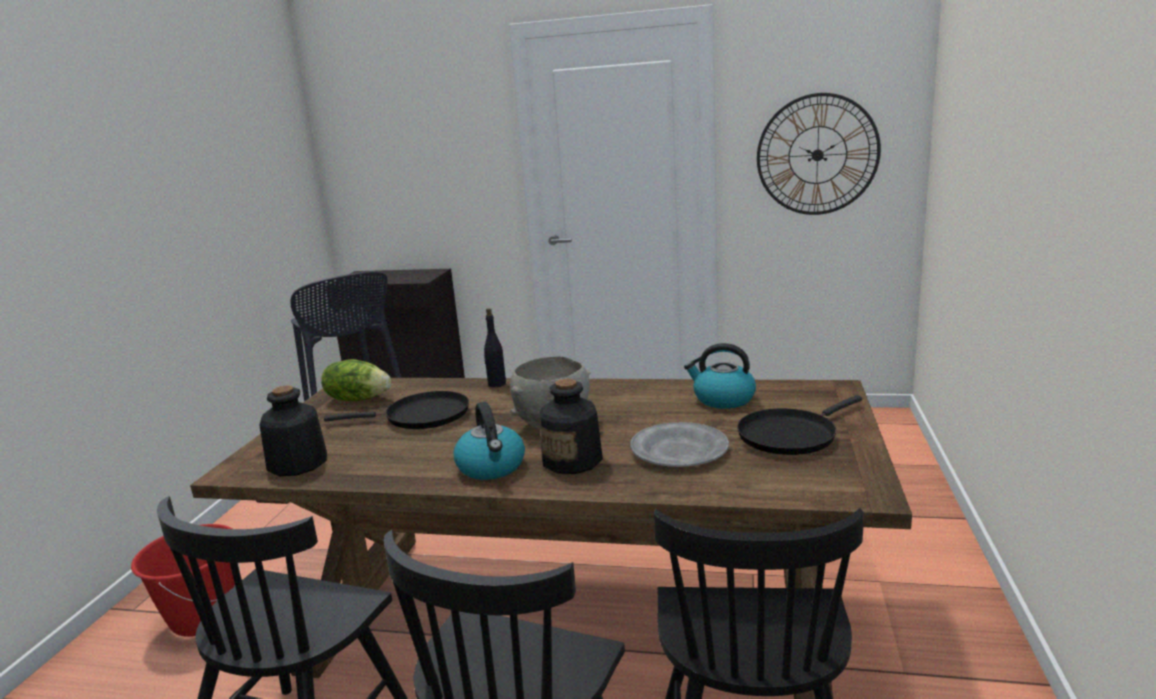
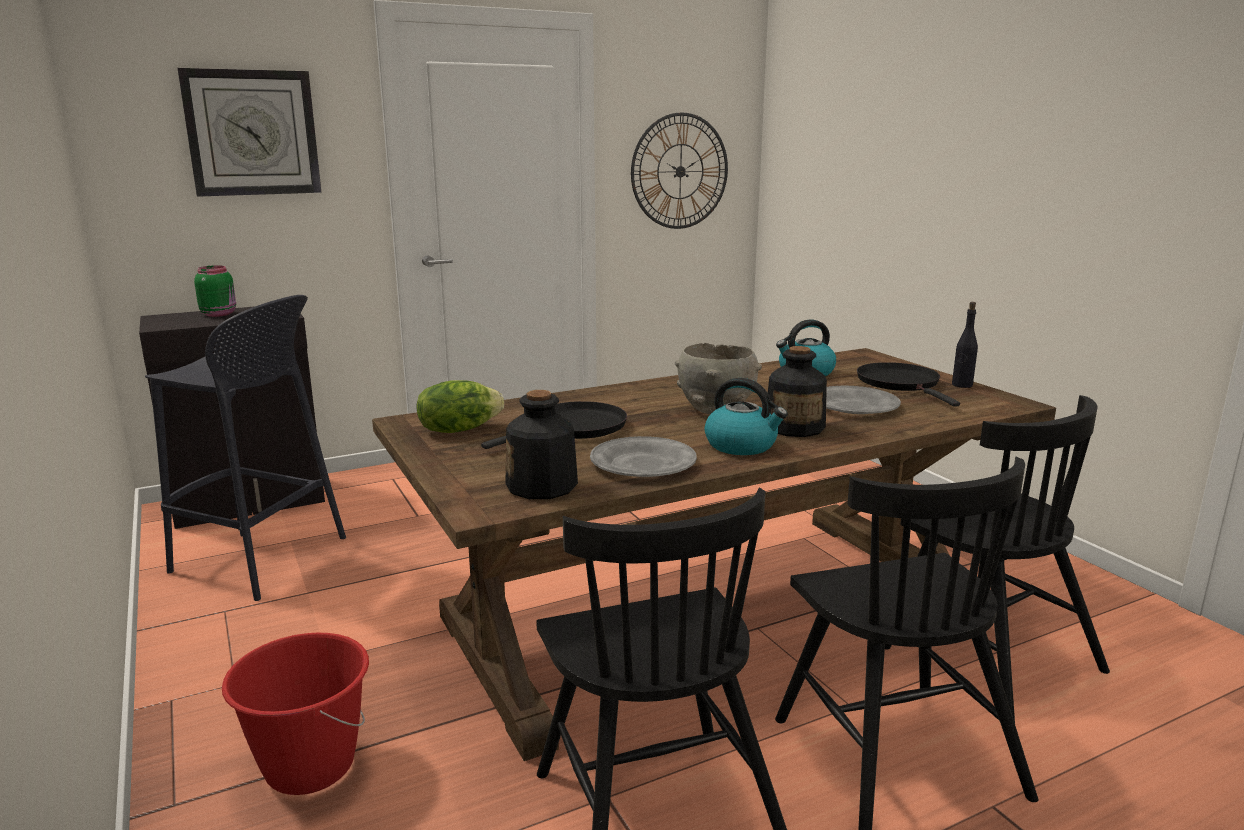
camera: 40 degrees left, 0 degrees up
black bottle [484,308,506,387] -> black bottle moved to [952,302,978,388]
black frying pan [737,395,862,455] -> black frying pan turned 150 degrees clockwise [857,362,960,407]
none -> wall clock [177,68,321,197]
none -> green jar [194,265,236,317]
none -> grey plate [590,436,697,477]

